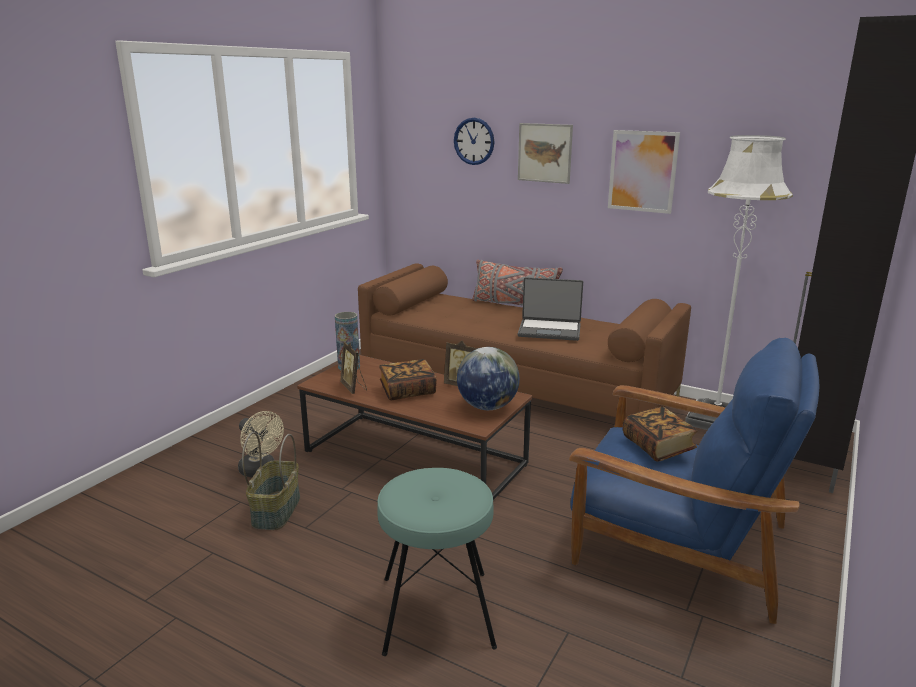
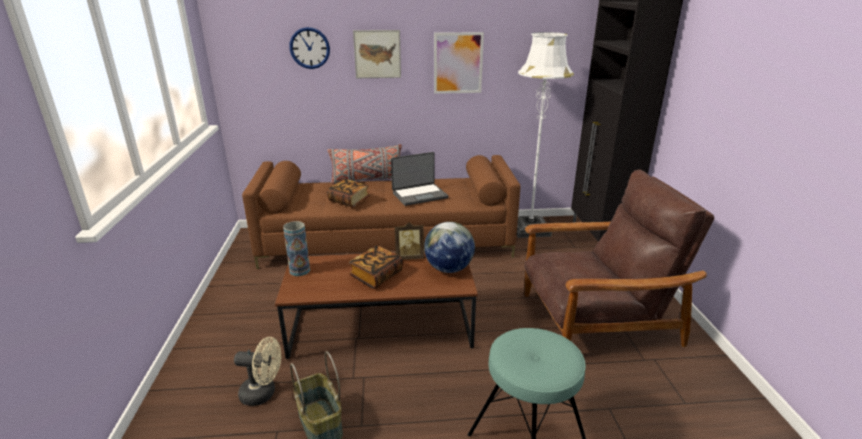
camera: 35 degrees left, 5 degrees up
picture frame [340,342,367,394] -> none
blue armchair [569,338,819,624] -> brown armchair [524,169,714,347]
book [623,407,697,462] -> book moved to [327,179,370,208]

